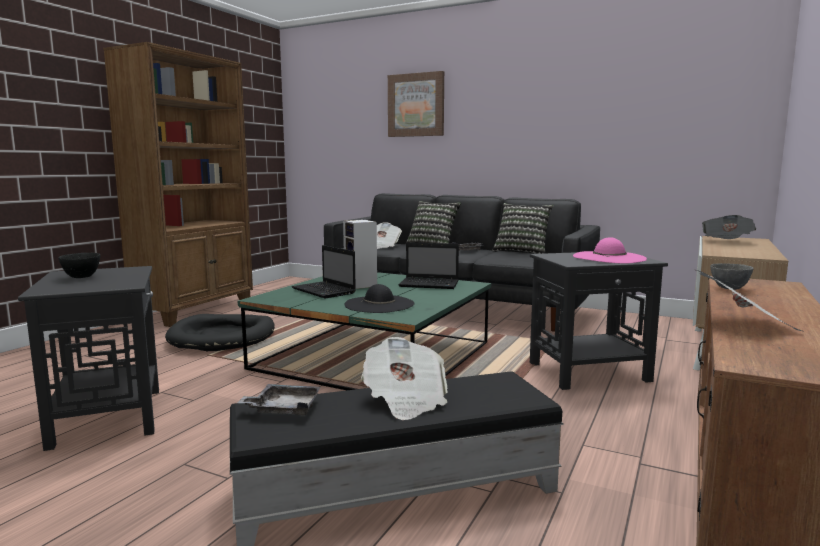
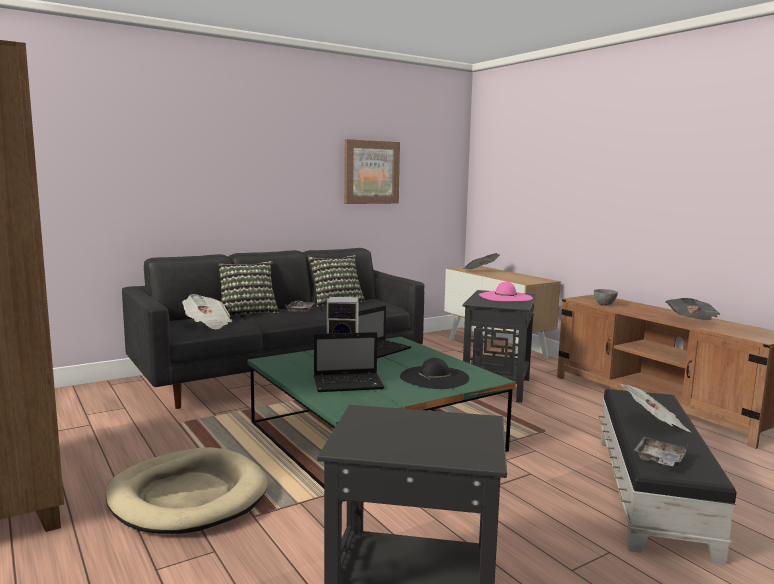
camera: 60 degrees left, 0 degrees up
black bowl [58,253,100,278] -> none
black dog bed [165,314,275,351] -> beige dog bed [106,447,268,534]
picture [388,71,444,137] -> picture moved to [344,139,400,204]

